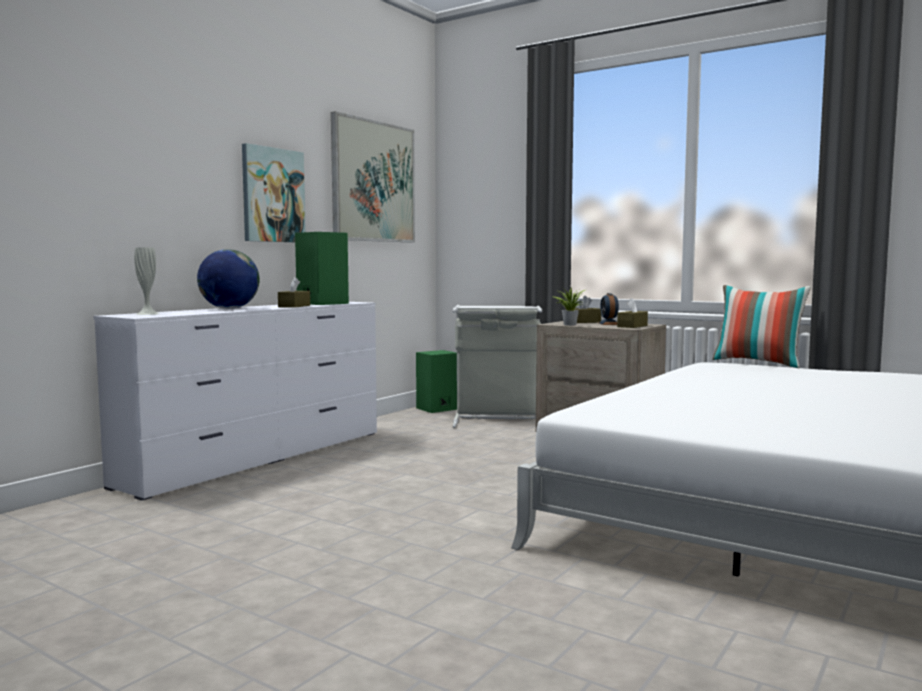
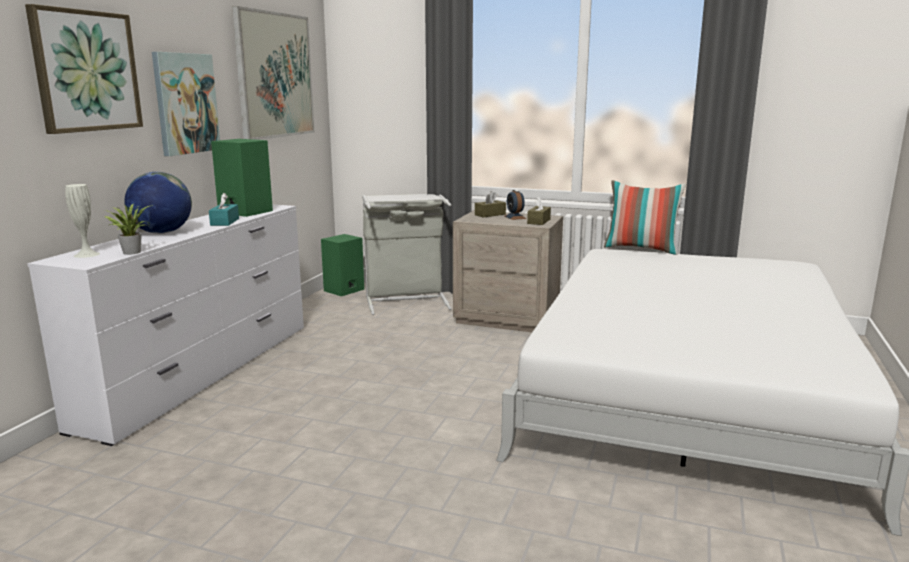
camera: 15 degrees left, 10 degrees up
brown tissue box [278,277,310,308] -> turquoise tissue box [209,193,239,226]
potted plant [554,288,585,326] -> potted plant moved to [105,204,153,255]
none -> picture [25,4,143,134]

